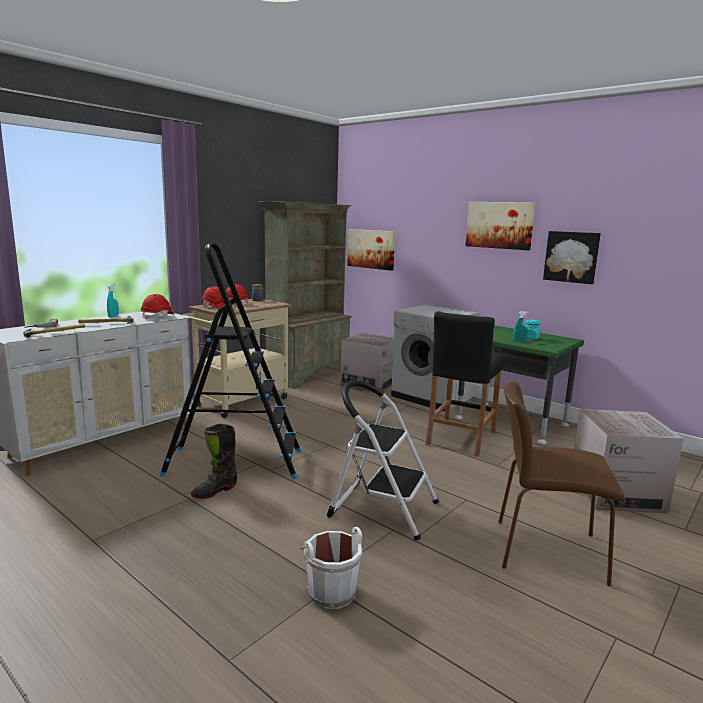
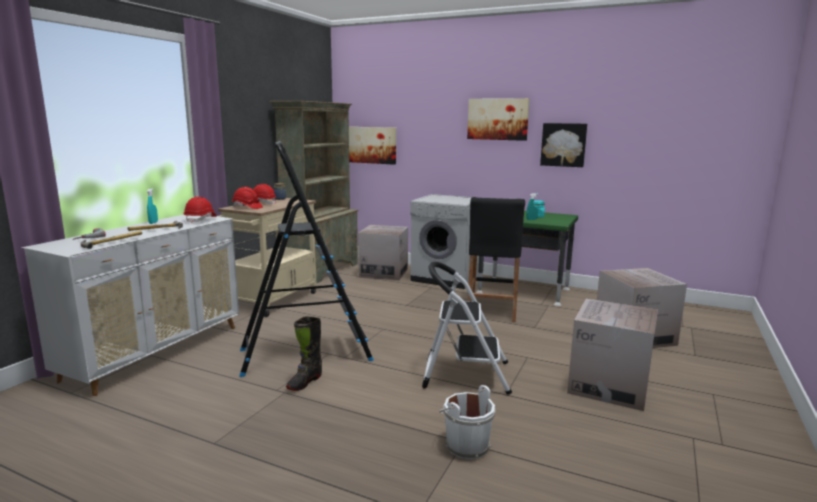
camera: 15 degrees left, 0 degrees up
brown chair [498,381,624,586] -> cardboard box [567,299,658,411]

